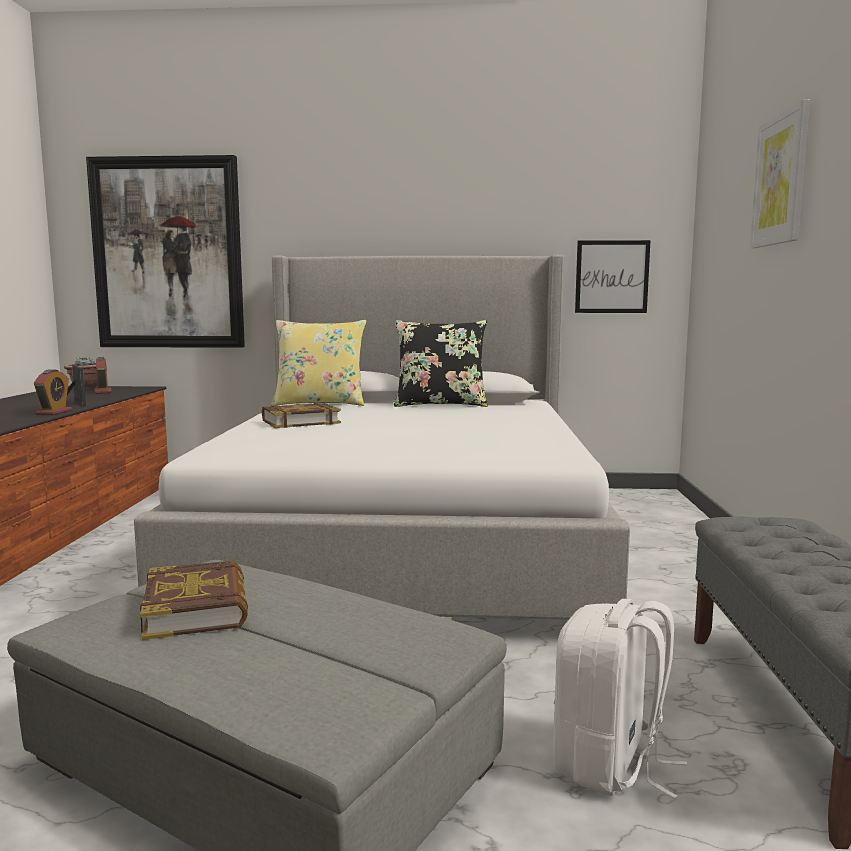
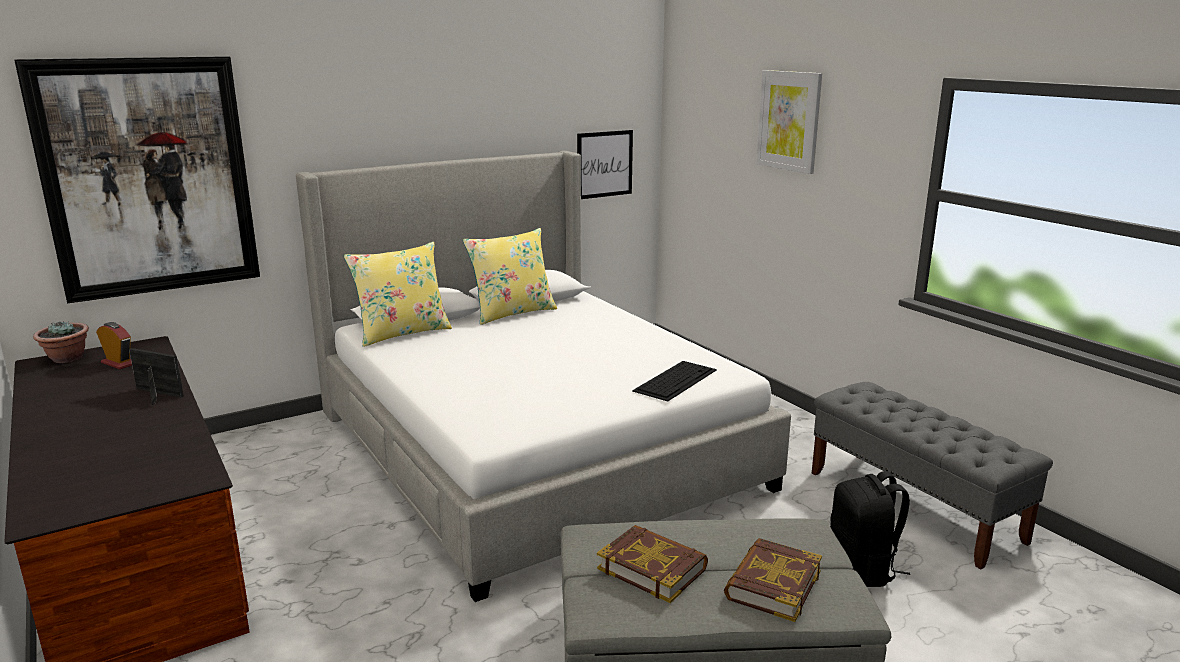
camera: 35 degrees left, 10 degrees up
alarm clock [34,370,72,415] -> none
book [262,403,341,428] -> book moved to [724,538,822,622]
black pillow [394,320,488,407] -> yellow pillow [463,228,557,325]
white backpack [553,599,687,799] -> black backpack [830,471,910,587]
none -> keyboard [632,361,717,402]

